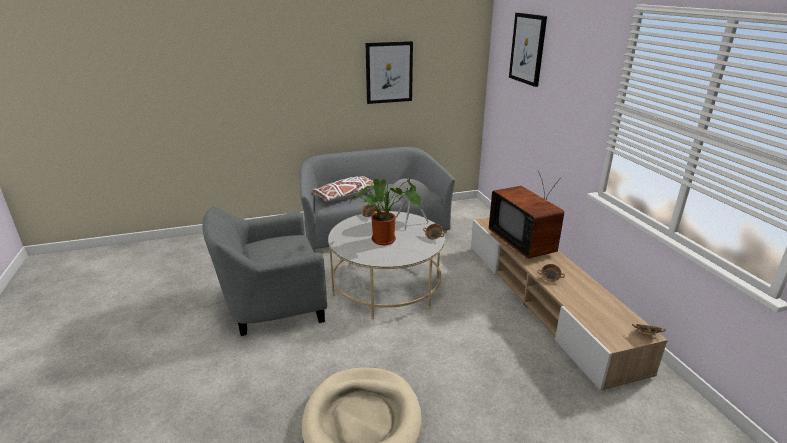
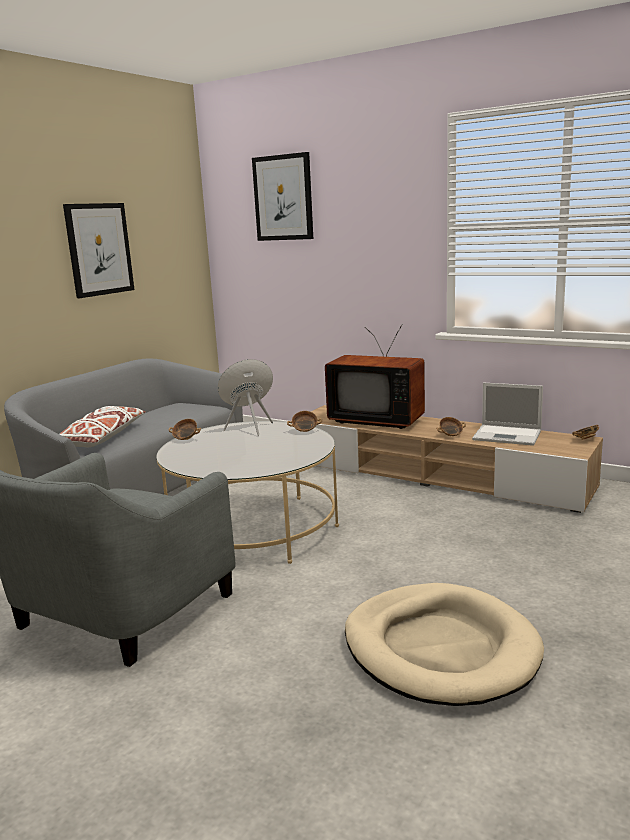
camera: 40 degrees left, 10 degrees down
potted plant [350,176,421,245] -> none
none -> laptop [472,382,543,446]

